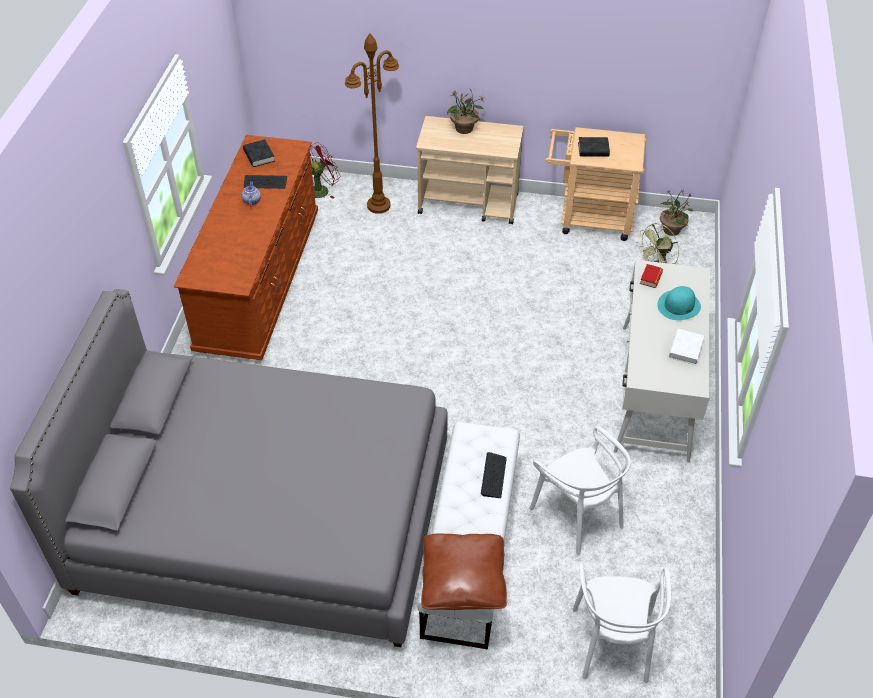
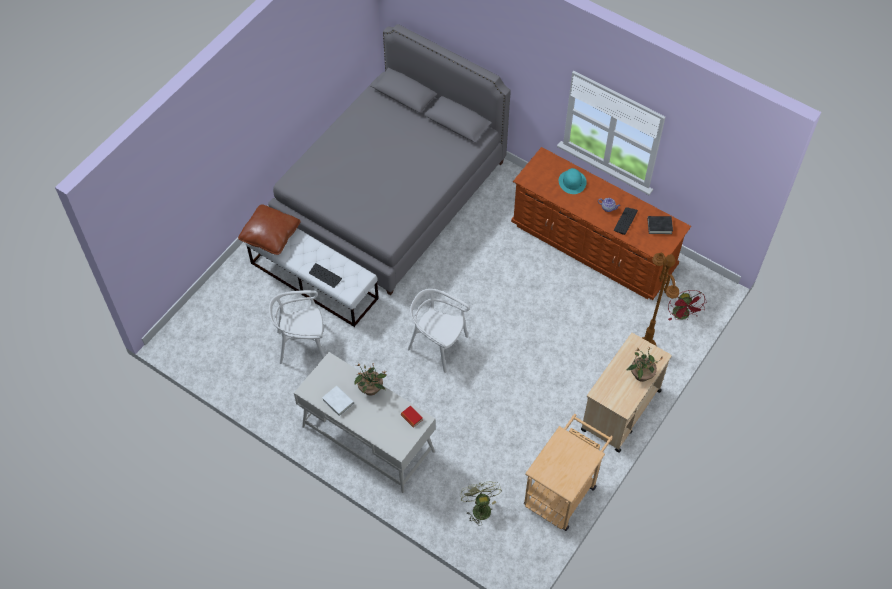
camera: 115 degrees right, 10 degrees up
white chair [573,562,671,683] -> white chair moved to [408,289,470,373]
black book [578,137,610,157] -> none
turquoise hat [657,286,701,320] -> turquoise hat moved to [559,168,587,194]
potted plant [660,190,693,236] -> potted plant moved to [354,363,387,396]

